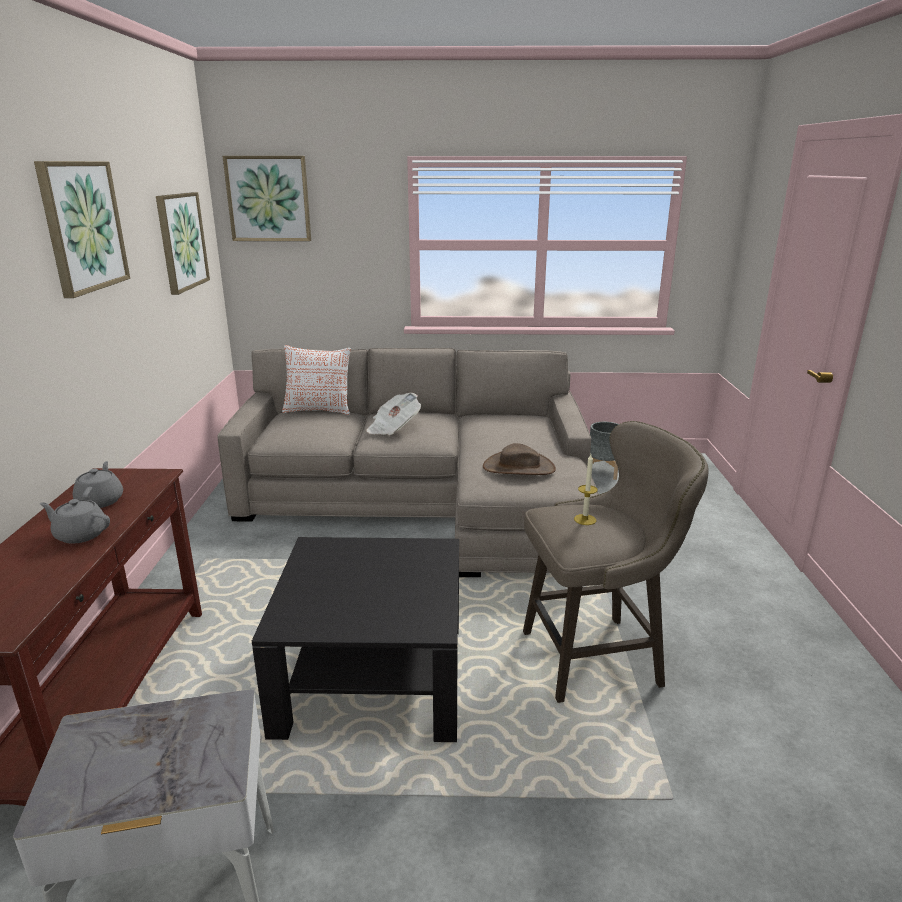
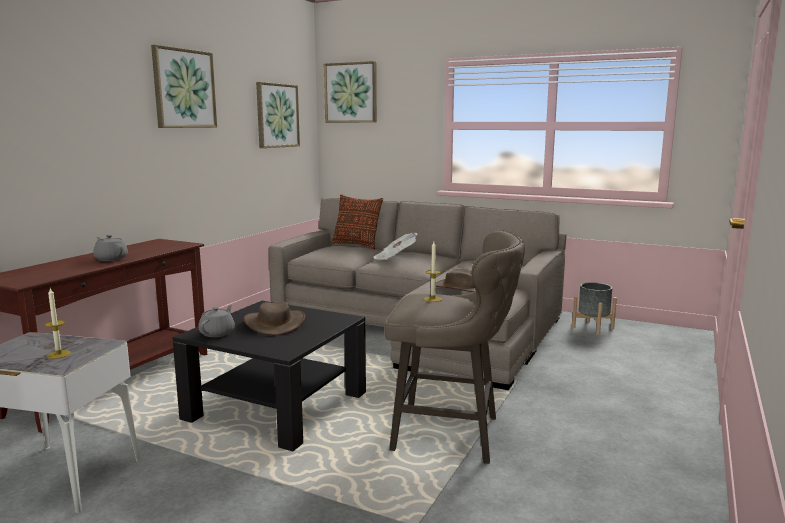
camera: 25 degrees right, 10 degrees down
grey teapot [73,461,123,508] -> grey teapot moved to [198,305,235,337]
white pillow [282,345,351,415] -> brown pillow [331,194,383,249]
none -> candle [44,288,71,359]
none -> brown hat [243,301,305,335]

